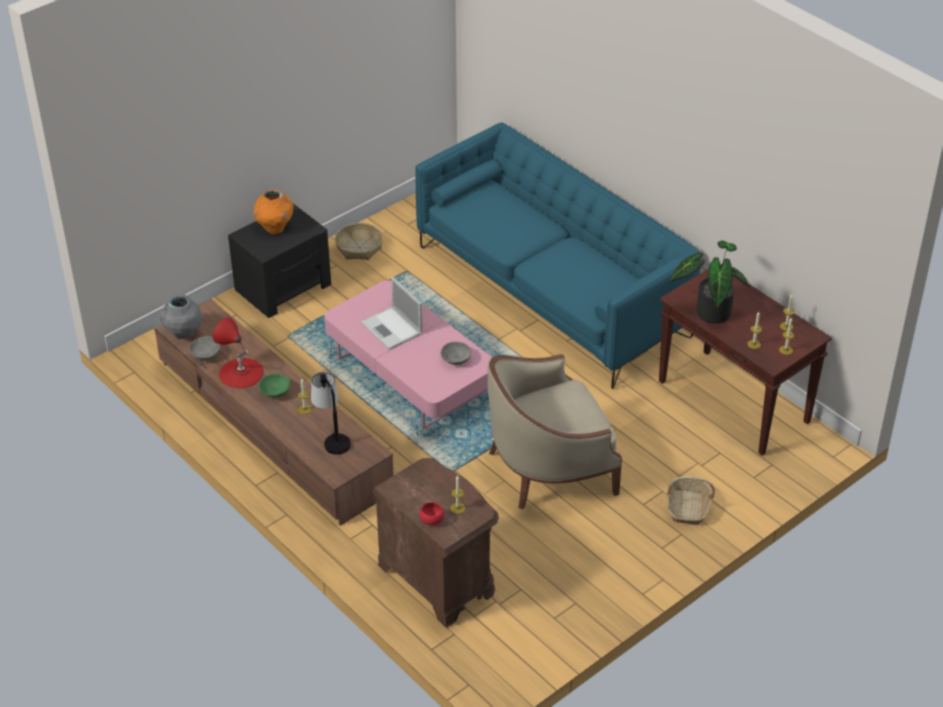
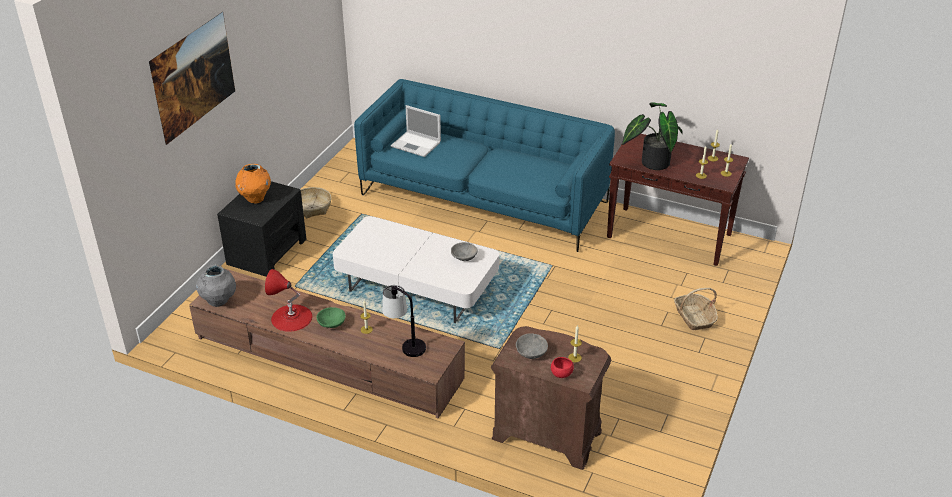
camera: 25 degrees left, 5 degrees down
grey bowl [189,336,220,361] -> grey bowl moved to [516,334,548,359]
pink coffee table [324,280,492,429] -> white coffee table [333,216,499,323]
laptop [361,277,423,350] -> laptop moved to [390,105,441,157]
beige armchair [487,354,622,509] -> none
none -> picture [149,12,235,145]

